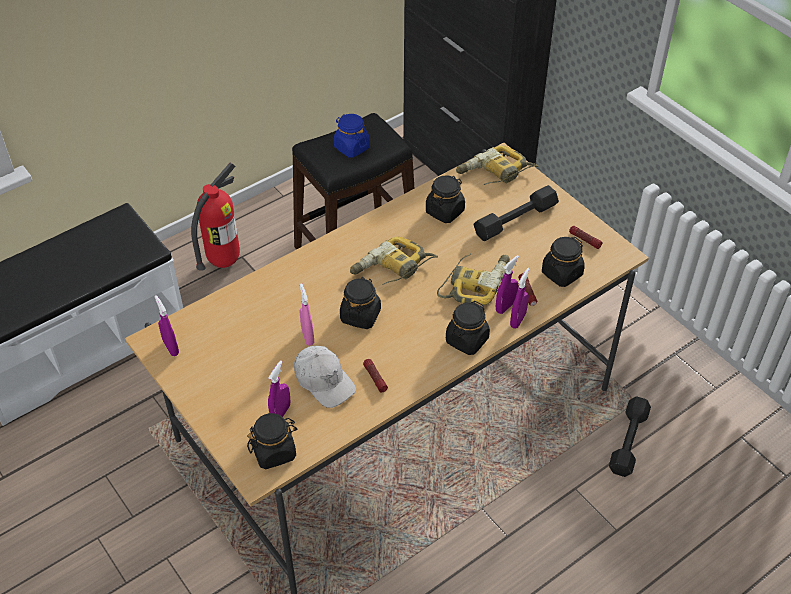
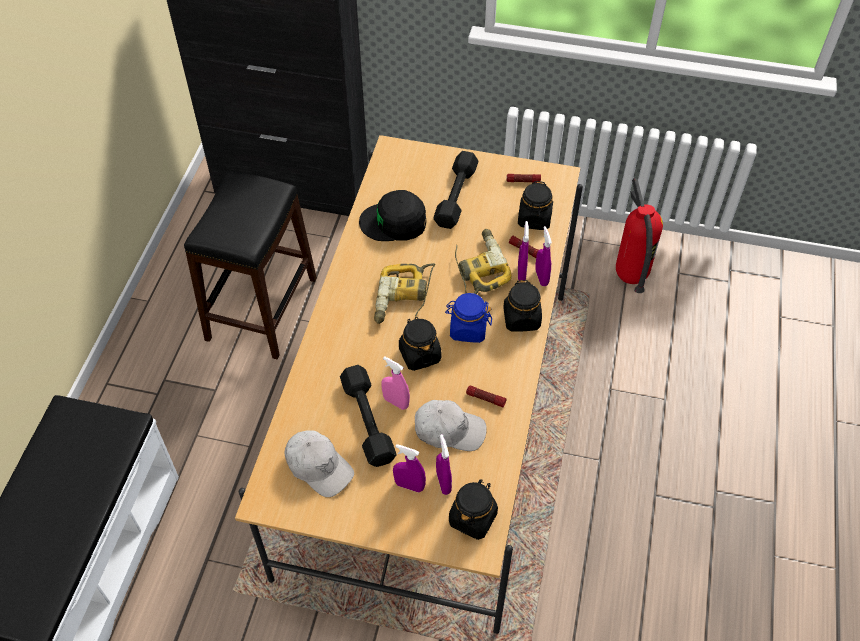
camera: 40 degrees left, 5 degrees up
purple spray bottle [154,295,179,356] -> purple spray bottle moved to [393,444,426,492]
fire extinguisher [191,163,240,271] -> fire extinguisher moved to [616,178,663,293]
blue jar [334,114,370,157] -> blue jar moved to [445,293,492,343]
black jar [426,176,465,223] -> black cap [359,190,426,241]
power drill [456,146,538,185] -> none
black dumbbell [609,396,651,477] -> black dumbbell moved to [340,365,397,467]
none -> white cap [284,430,354,497]

